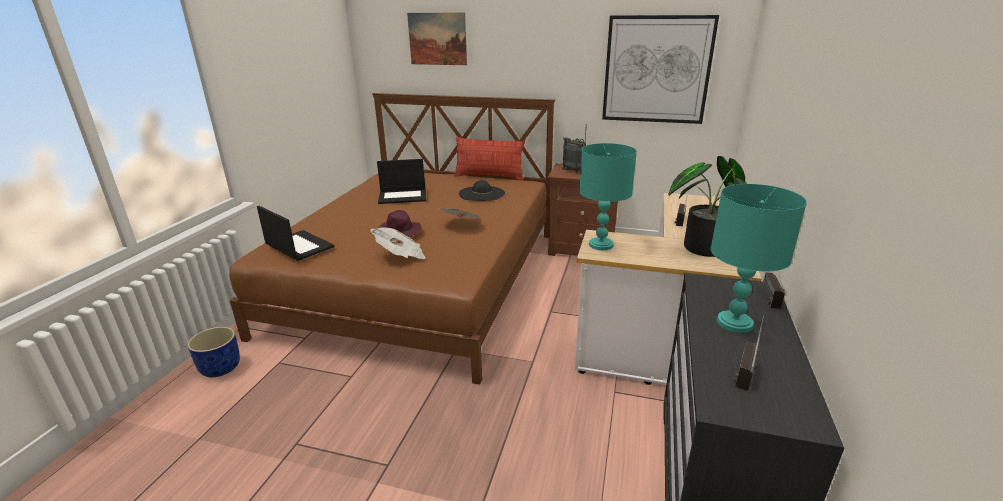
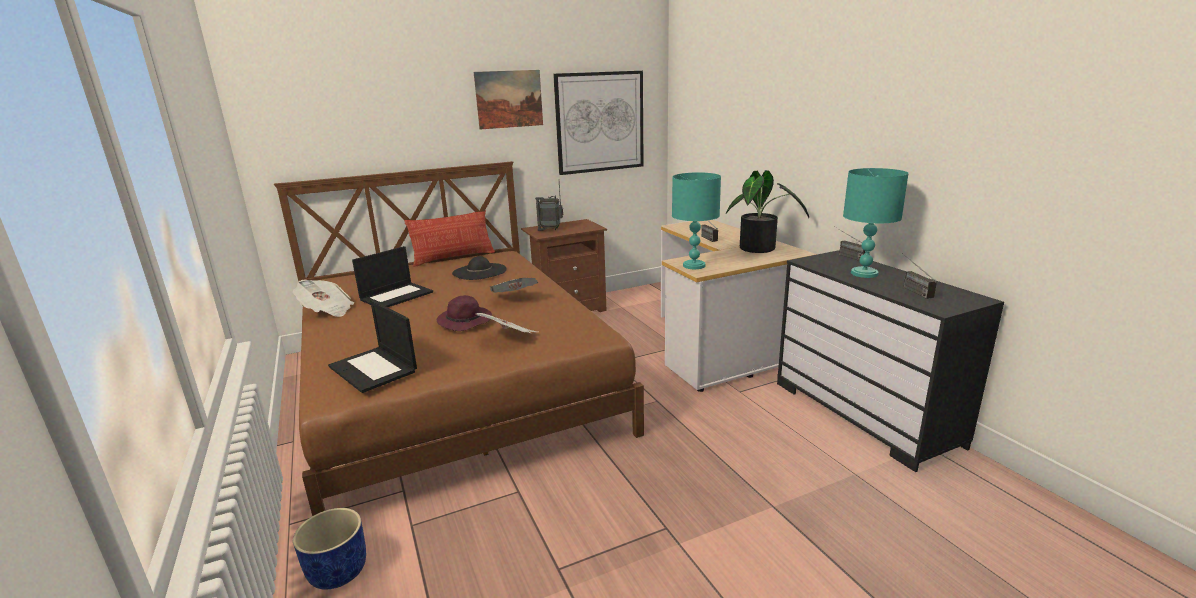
camera: 40 degrees left, 5 degrees down
laptop [257,206,334,261] -> laptop turned 135 degrees counterclockwise [328,300,417,393]
picture [407,12,467,65] -> picture moved to [474,70,543,130]
none -> newspaper [293,280,354,317]

